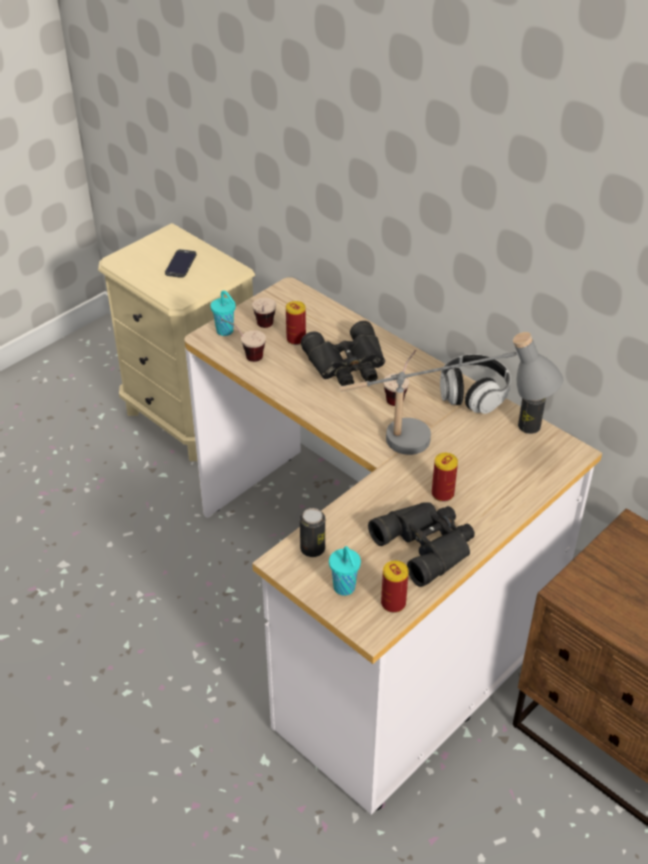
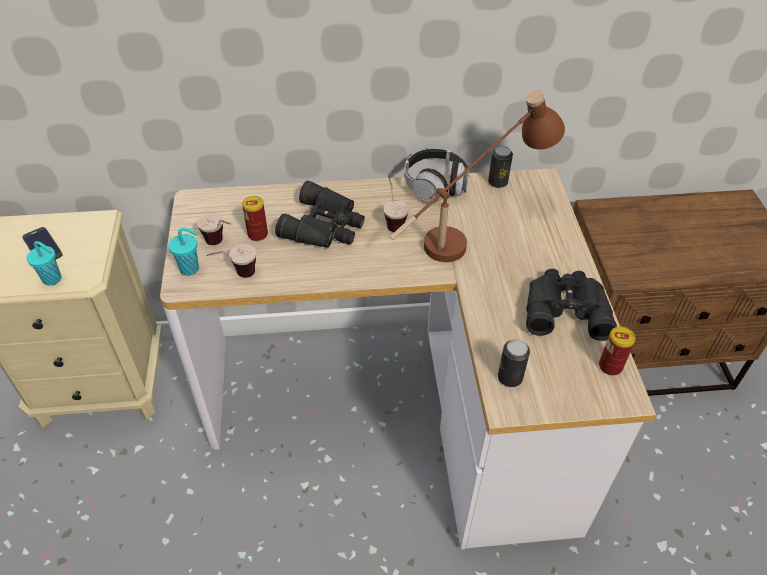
camera: 50 degrees left, 5 degrees up
turquoise cup [329,546,361,596] -> turquoise cup moved to [26,241,61,286]
grey table lamp [339,332,563,455] -> brown table lamp [390,89,565,262]
can [432,453,458,502] -> none

